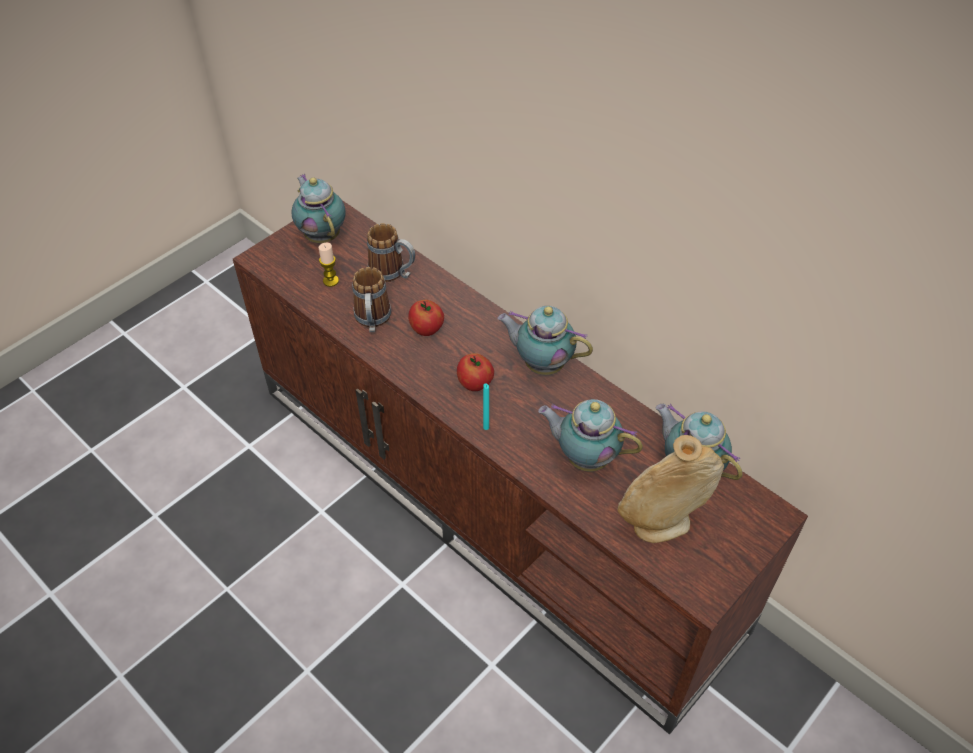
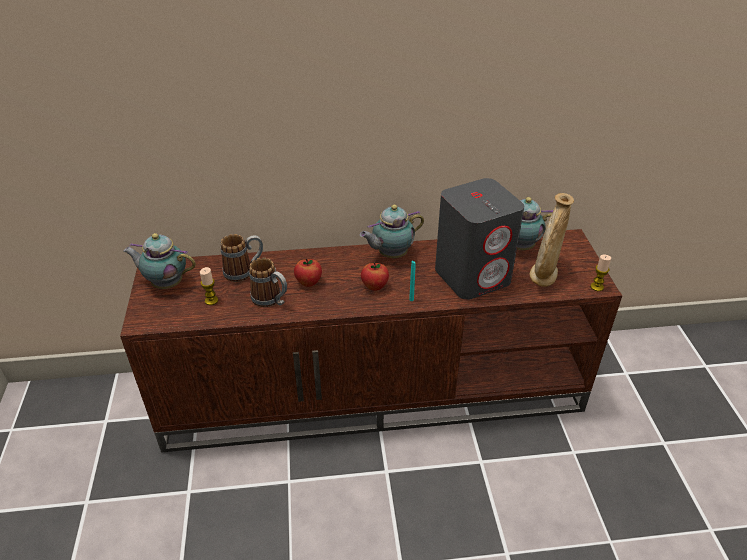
camera: 50 degrees left, 10 degrees down
teapot [538,399,643,472] -> grey speaker [435,178,524,300]
none -> candle [590,255,611,291]

